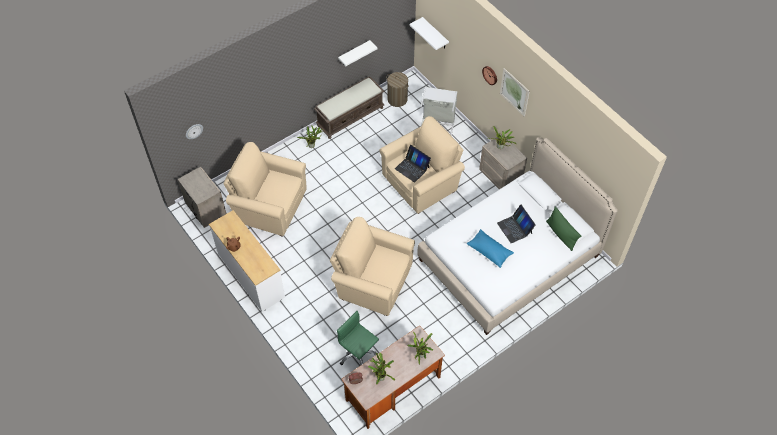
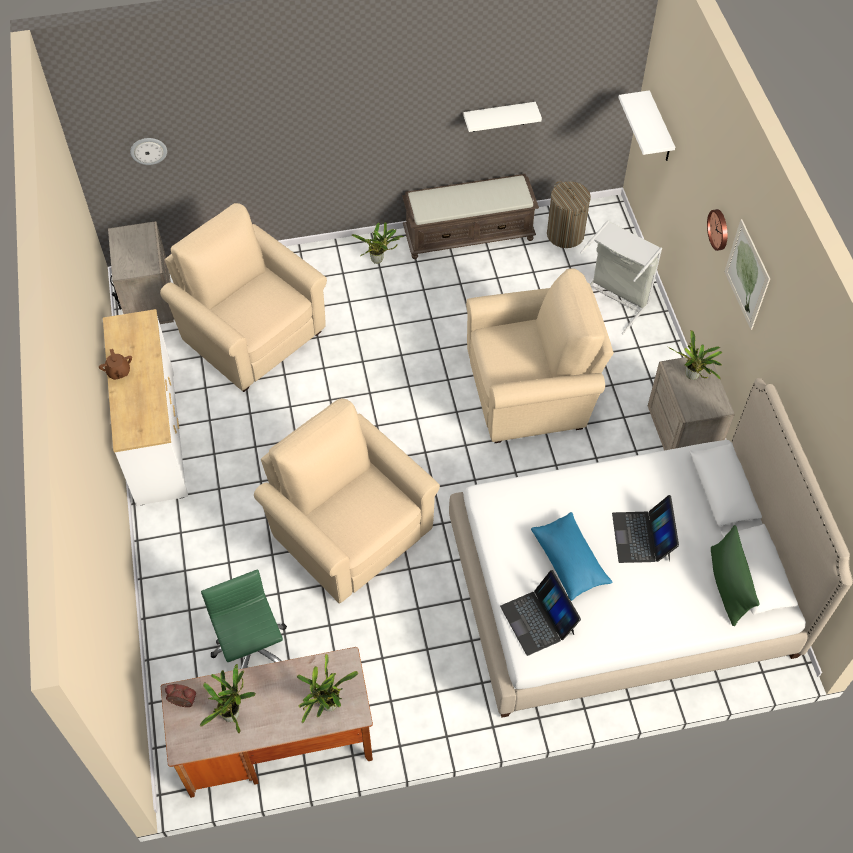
camera: 25 degrees right, 0 degrees up
laptop [395,145,431,182] -> laptop moved to [500,570,581,656]

